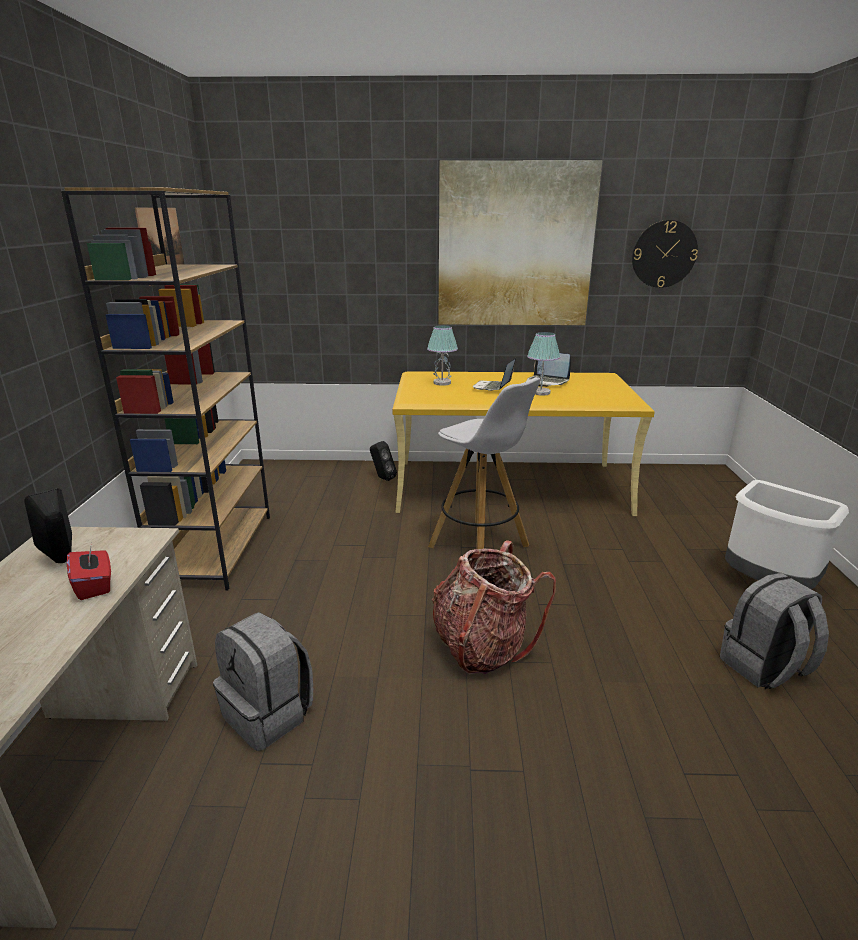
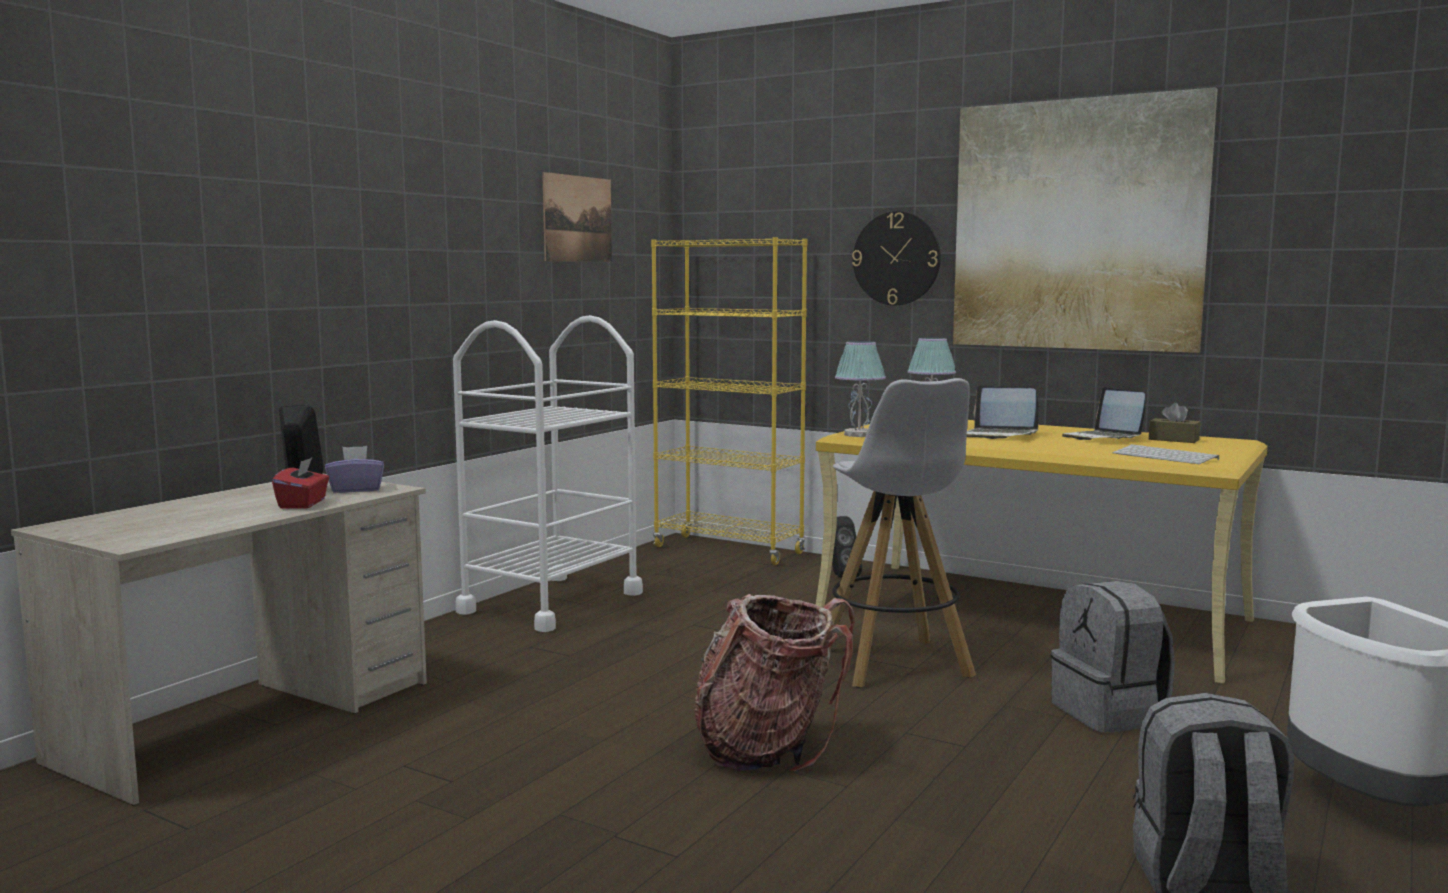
camera: 30 degrees right, 15 degrees down
brown bookcase [61,187,270,591] -> white cart [453,315,643,632]
grey backpack [213,612,313,751] -> grey backpack moved to [1051,581,1175,733]
laptop [473,358,516,391] -> laptop turned 105 degrees counterclockwise [967,385,1039,439]
table lamp [527,332,560,396] -> table lamp moved to [835,341,886,437]
wall clock [632,220,698,288] -> wall clock moved to [852,211,941,305]
none -> purple tissue box [325,446,384,493]
none -> yellow bookcase [651,237,807,565]
none -> keyboard [1113,444,1219,464]
none -> brown tissue box [1149,403,1201,443]

